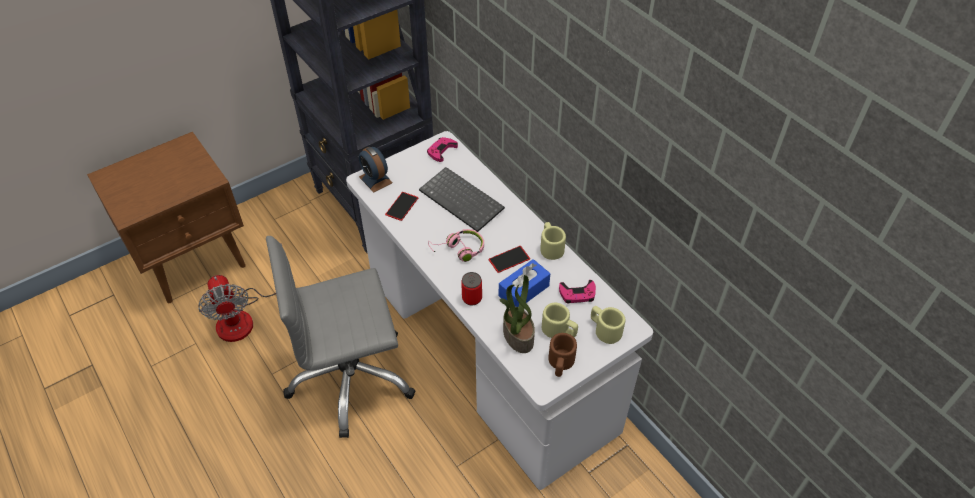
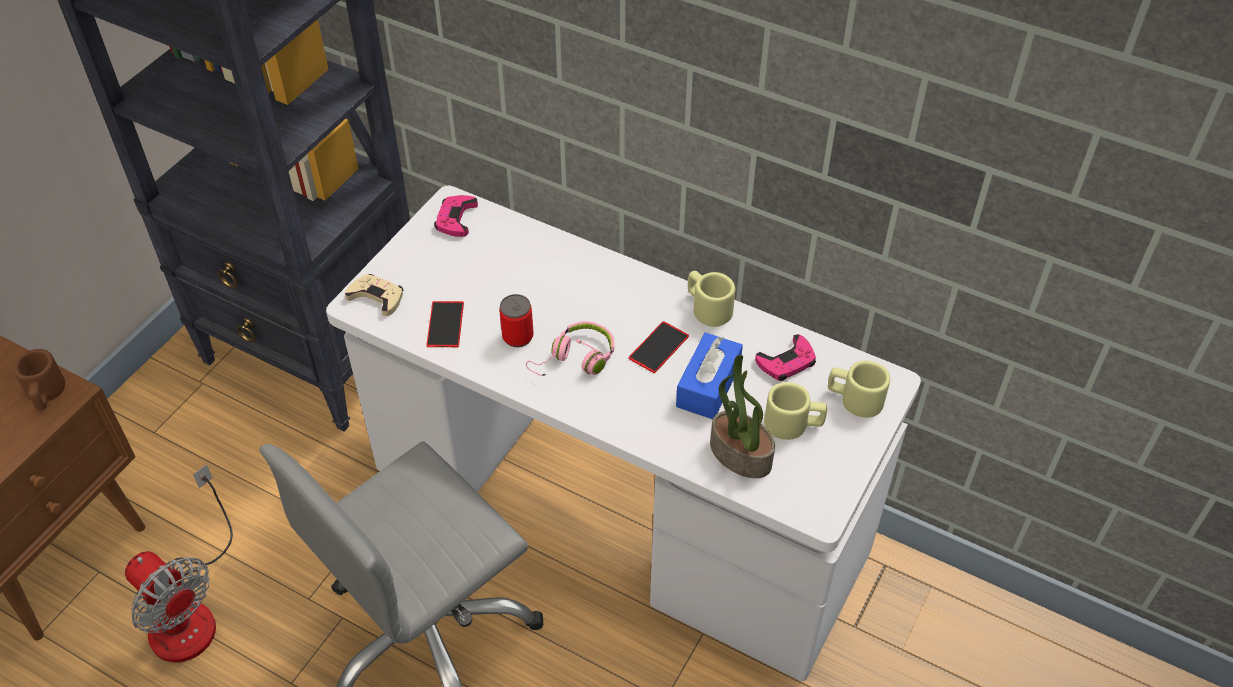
camera: 25 degrees left, 0 degrees up
alarm clock [359,147,393,192] -> beige game controller [345,274,404,316]
keyboard [419,167,505,232] -> none
can [461,272,482,305] -> can moved to [499,294,534,347]
brown mug [548,333,577,377] -> brown mug moved to [13,349,65,410]

